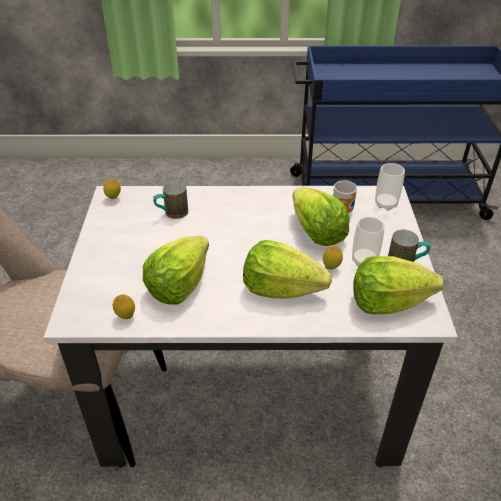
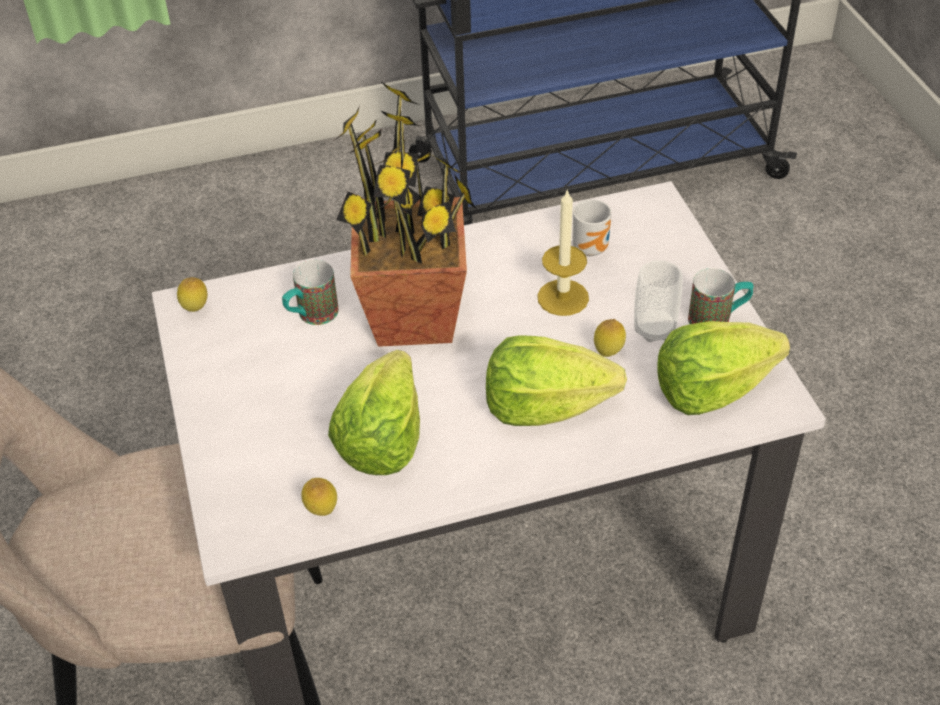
camera: 15 degrees left, 5 degrees up
lettuce [293,187,350,246] -> candle [537,189,589,316]
cup [375,163,405,210] -> none
none -> potted plant [332,82,477,347]

